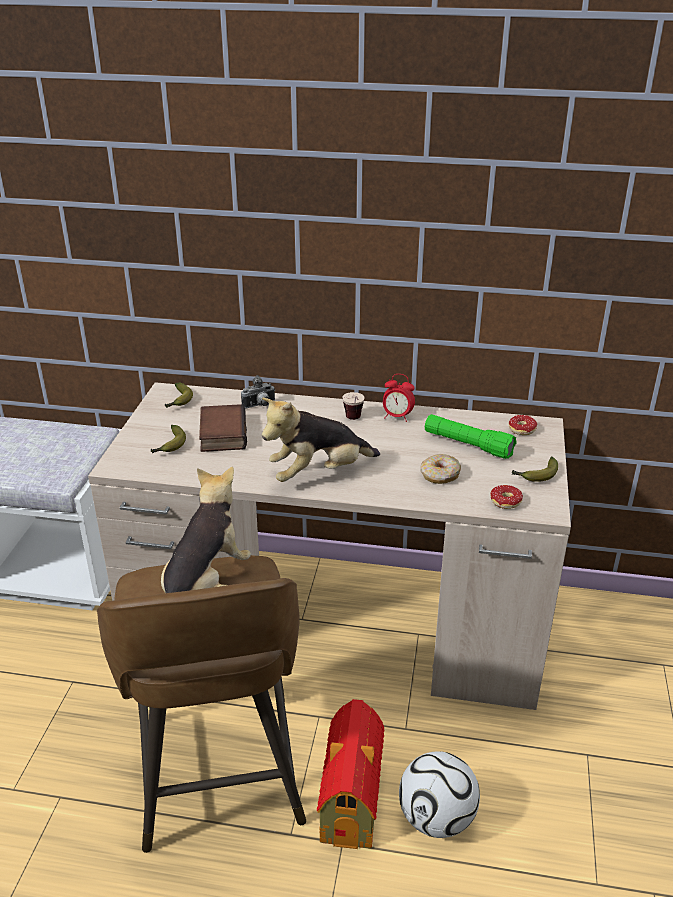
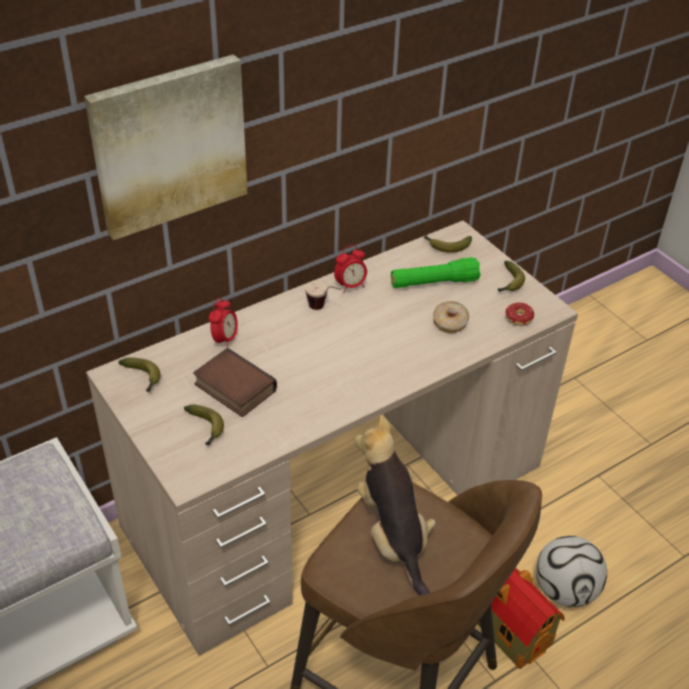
camera: 45 degrees left, 10 degrees up
camera [241,375,275,408] -> alarm clock [209,298,238,348]
plush toy [262,398,380,482] -> none
donut [495,414,537,435] -> banana [424,235,472,253]
none -> picture [84,54,247,240]

